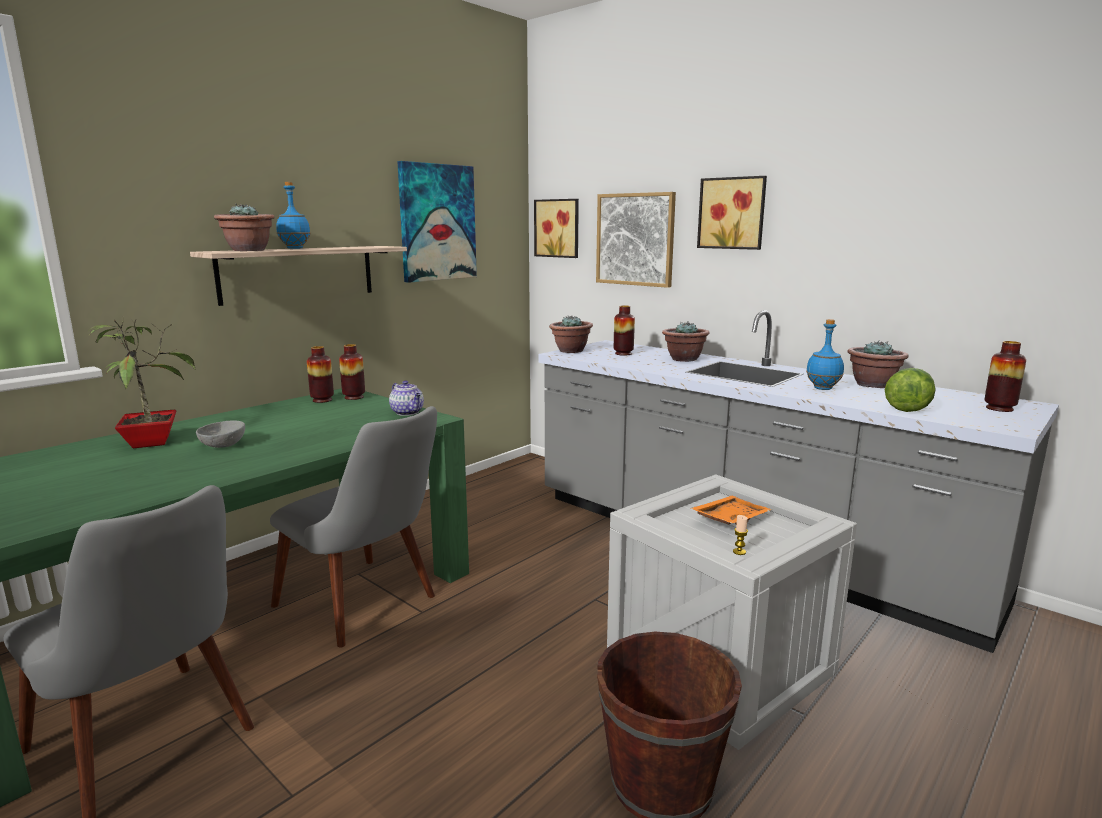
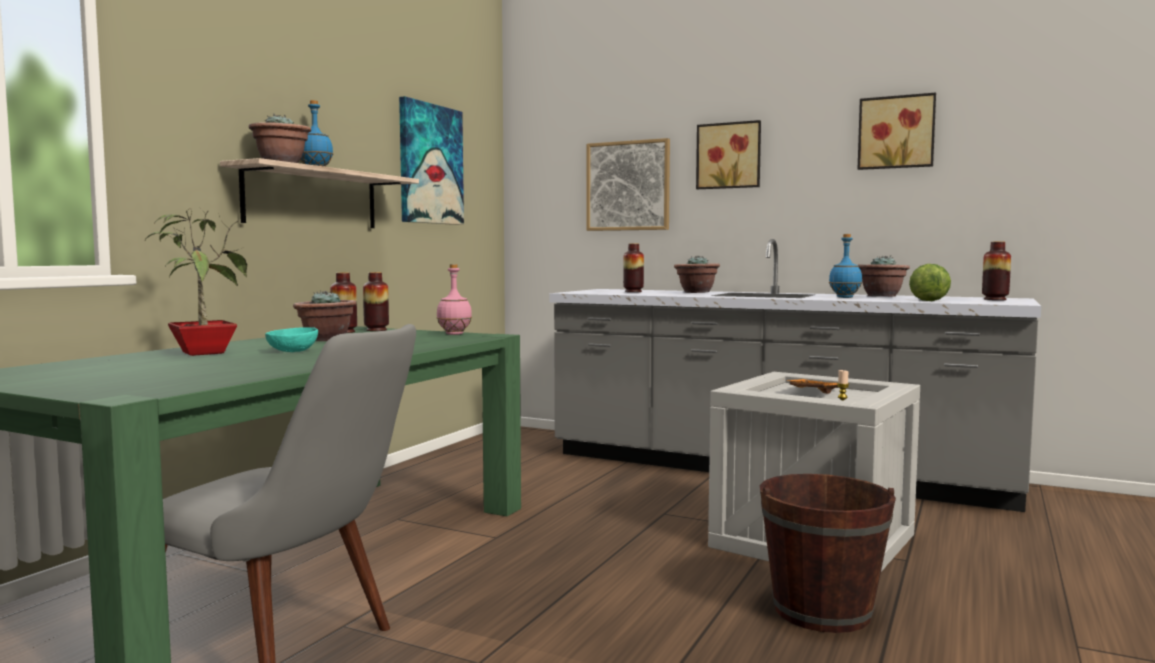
camera: 15 degrees left, 10 degrees down
grey bowl [196,420,245,448] -> turquoise bowl [265,327,318,352]
grey chair [270,406,437,648] -> none
teapot [389,380,424,416] -> pink bottle [437,264,472,335]
picture [534,199,579,258] -> picture moved to [858,92,936,170]
potted plant [549,316,593,353] -> potted plant moved to [293,290,356,341]

